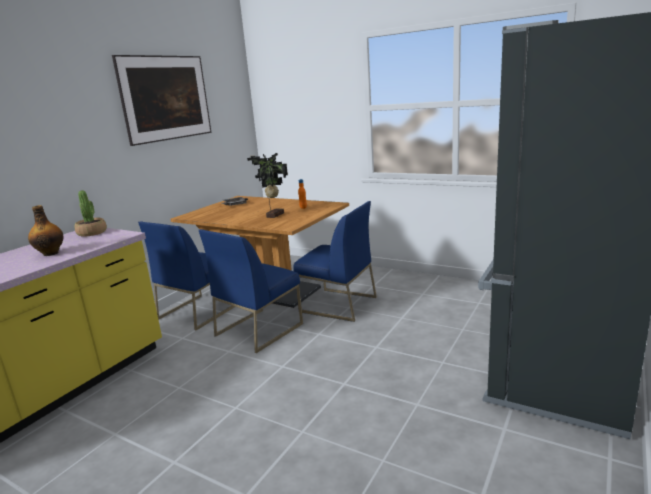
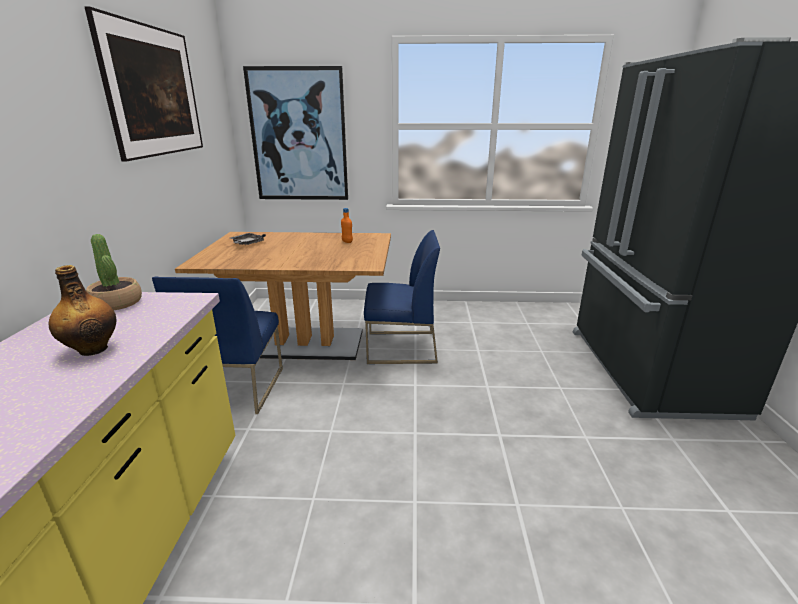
camera: 30 degrees left, 5 degrees up
blue chair [199,229,303,353] -> none
potted plant [247,153,288,218] -> none
none -> picture [243,66,348,200]

